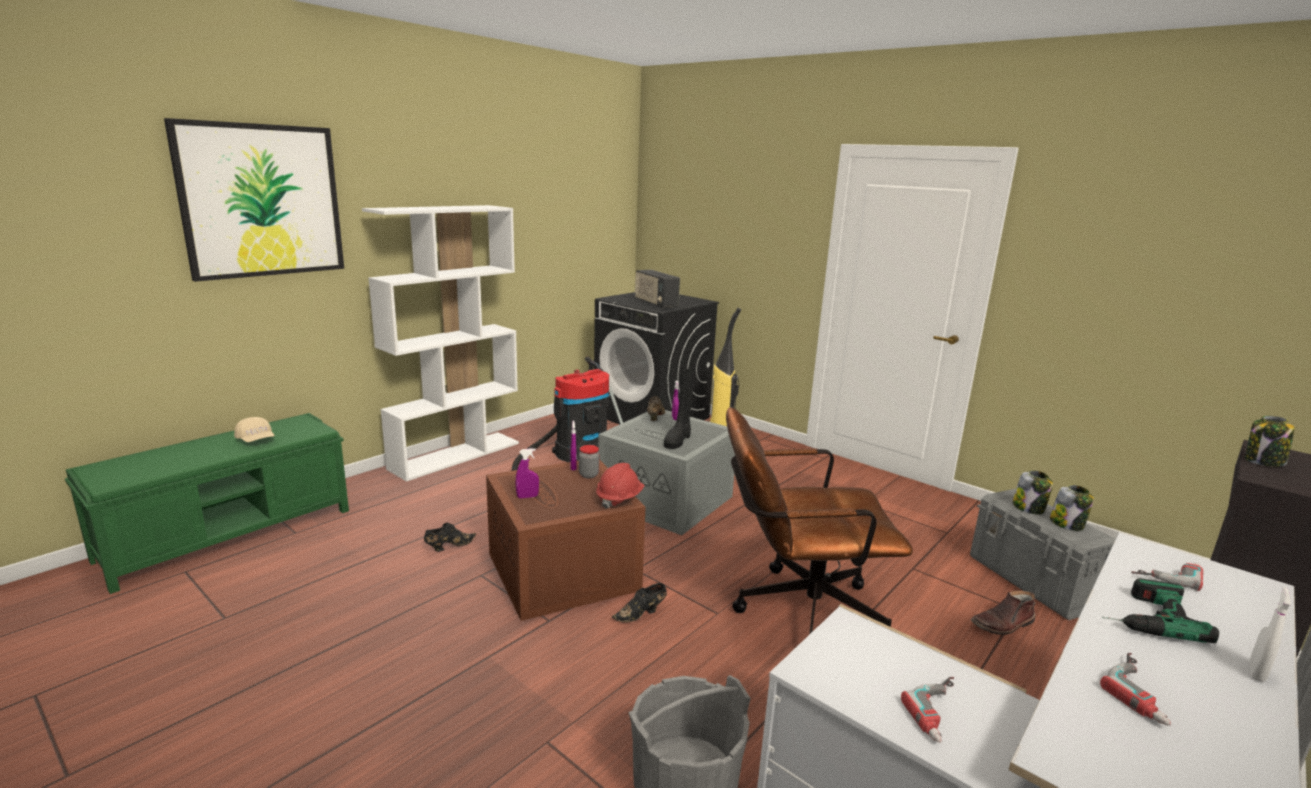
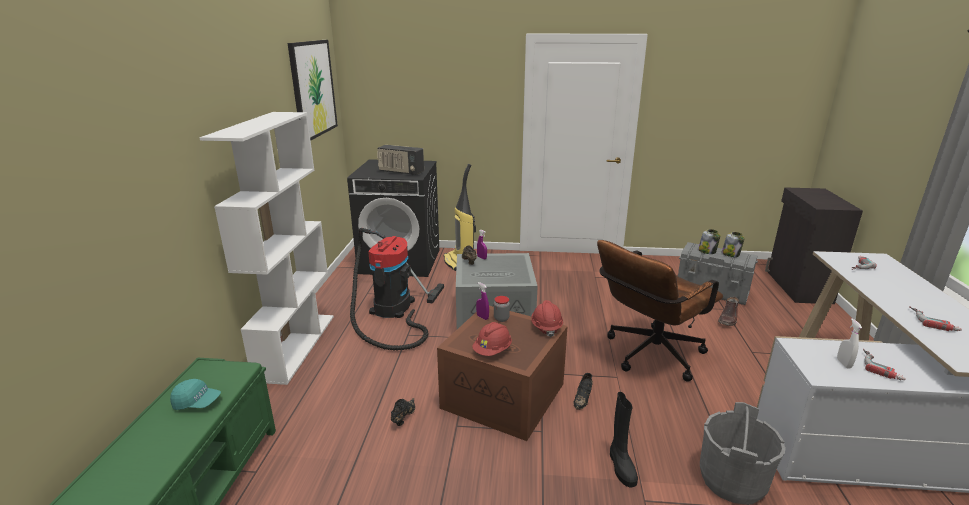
camera: 35 degrees left, 5 degrees up
picture [164,118,344,282] -> picture moved to [288,40,338,140]
beige cap [234,417,275,442] -> turquoise cap [170,379,221,410]
purple spray bottle [516,448,539,498] -> red hard hat [472,322,512,356]
black boot [664,368,694,449] -> black boot moved to [610,392,638,487]
power drill [1102,578,1219,643] -> none
jar [1245,416,1295,467] -> none
white spray bottle [1249,587,1291,682] -> white spray bottle moved to [837,318,862,368]

